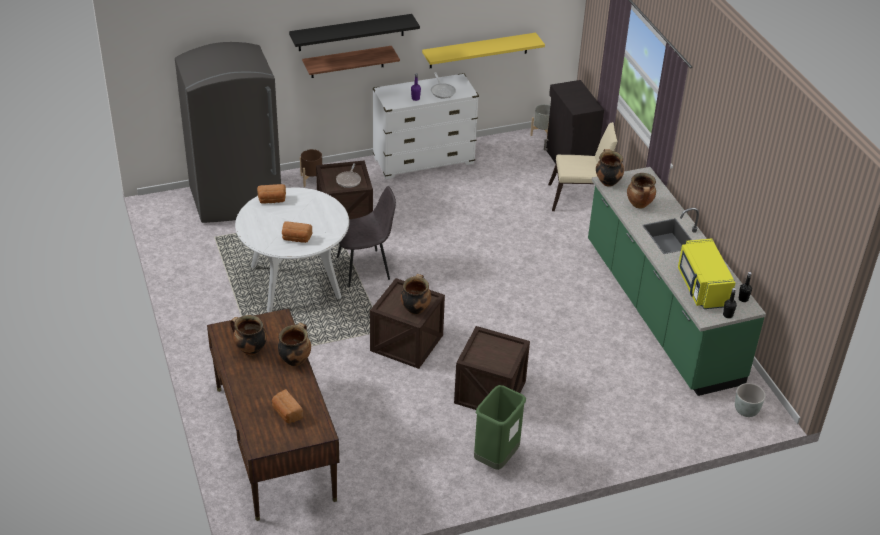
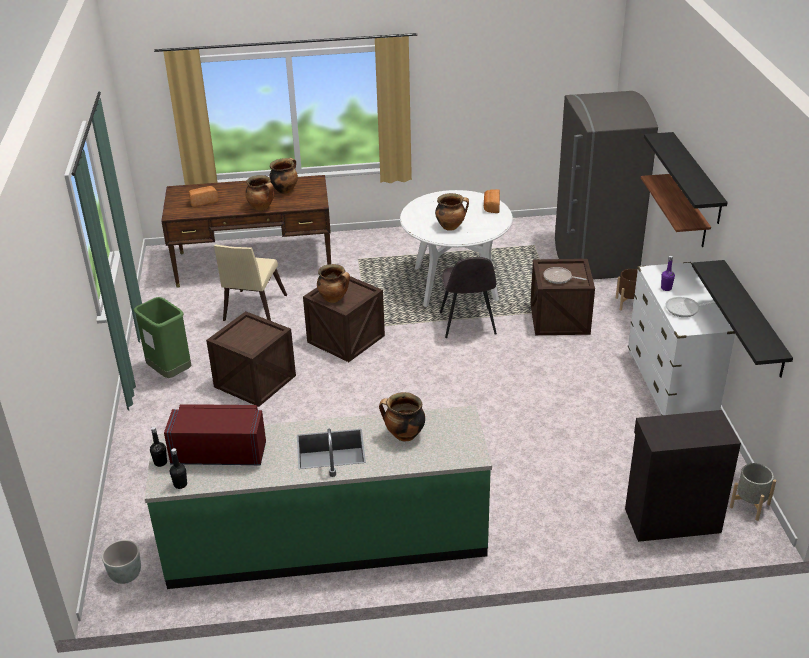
camera: 105 degrees right, 5 degrees down
bread [282,221,312,243] -> none
yellow shelf [422,33,545,68] -> black shelf [692,260,793,378]
beige chair [548,122,618,211] -> beige chair moved to [214,245,287,321]
cooking pot [596,149,624,187] -> cooking pot moved to [435,193,469,231]
yellow microwave [678,238,736,309] -> red microwave [164,404,266,466]

